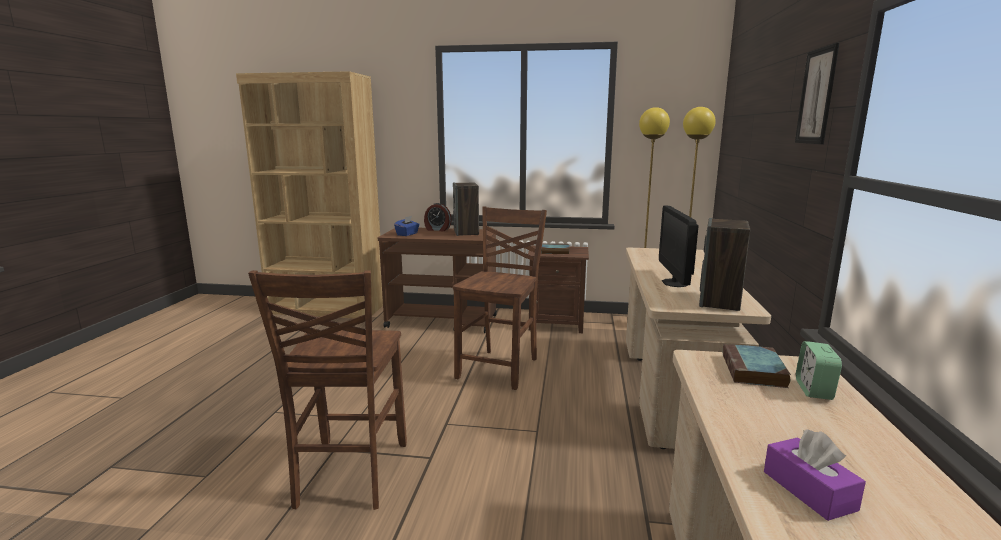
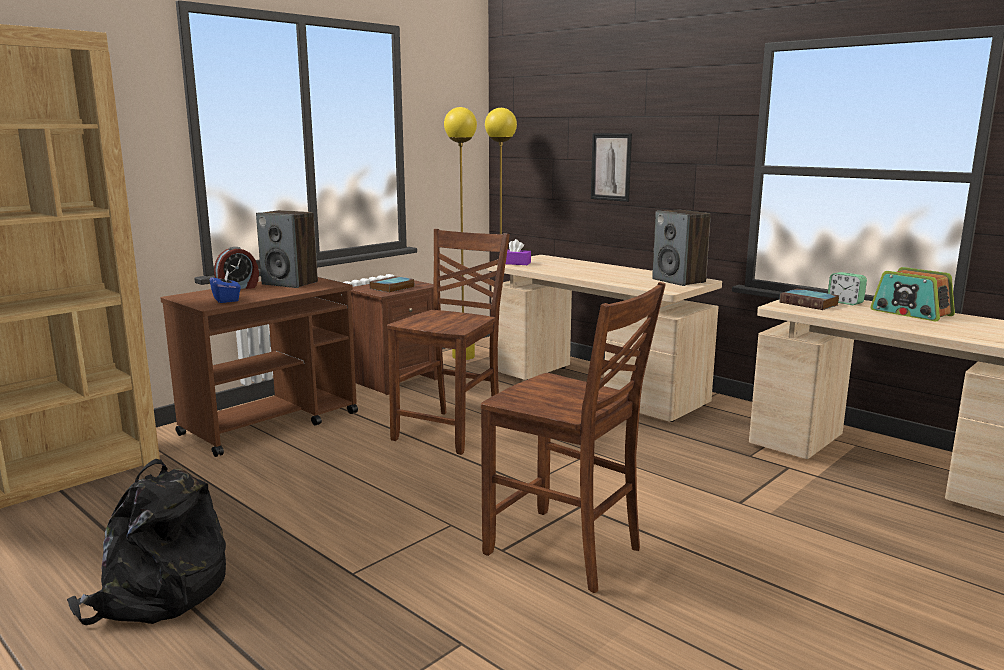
camera: 55 degrees left, 0 degrees up
brown chair [453,206,547,390] -> brown chair turned 60 degrees clockwise [387,229,510,455]
monitor [659,206,699,287] -> none
purple tissue box [764,429,866,521] -> purple tissue box moved to [506,239,531,265]
picture [795,43,839,144] -> picture moved to [591,133,632,202]
none -> black backpack [67,459,226,625]
none -> radio [870,267,955,321]

